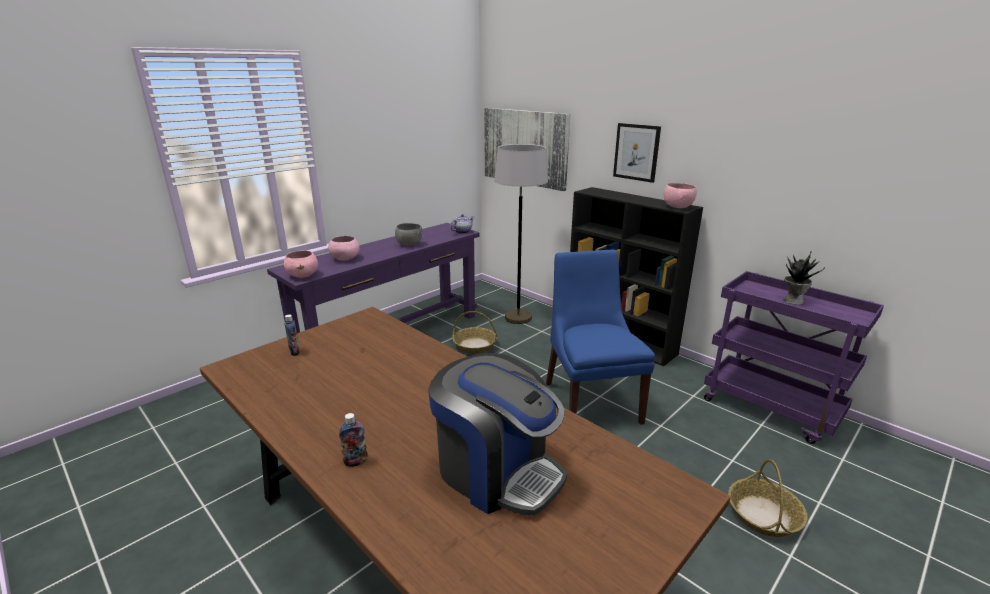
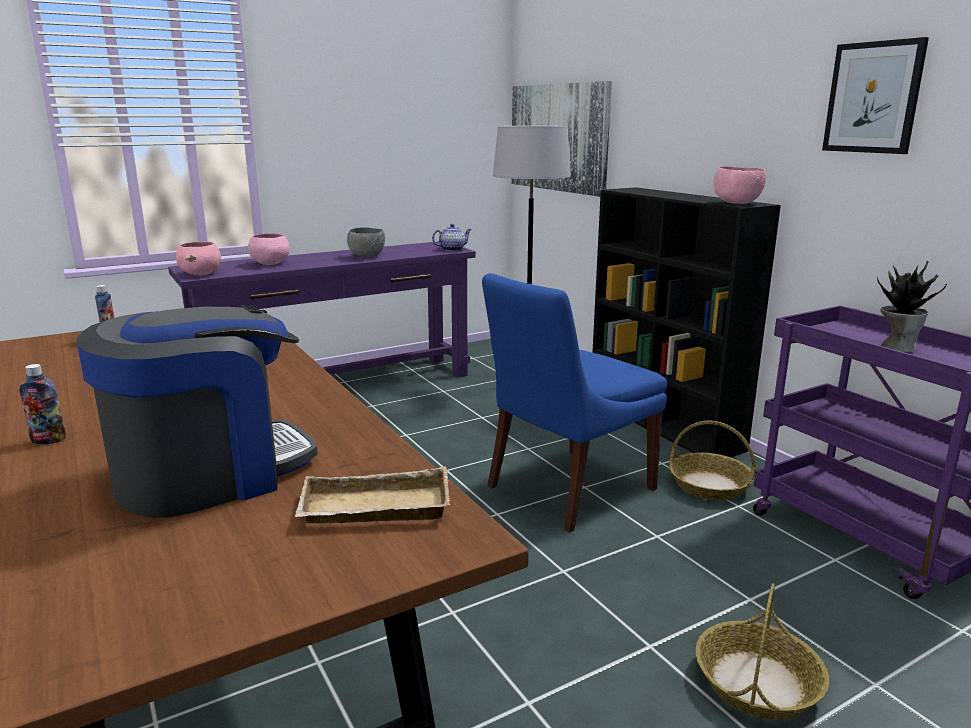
camera: 15 degrees right, 5 degrees down
coffee machine [428,353,567,516] -> coffee machine turned 90 degrees counterclockwise [76,305,318,518]
basket [453,311,497,354] -> basket moved to [669,421,756,500]
blue chair [546,249,655,425] -> blue chair turned 135 degrees counterclockwise [482,273,667,533]
picture [613,123,661,183] -> picture moved to [822,37,929,154]
none -> beige tray [295,466,450,523]

